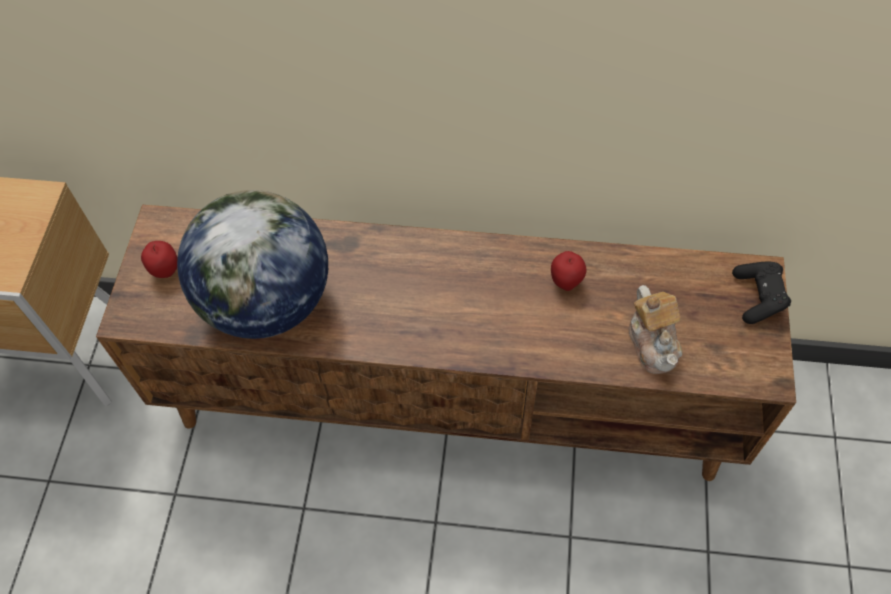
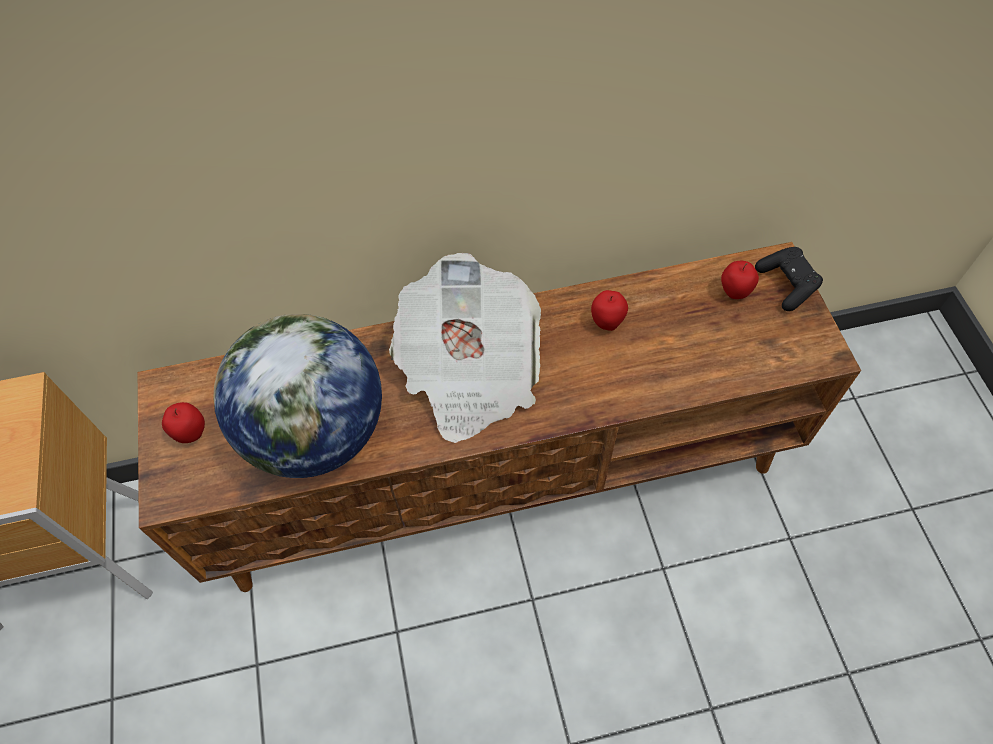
camera: 20 degrees left, 0 degrees up
teapot [628,285,682,374] -> none
none -> newspaper [389,253,541,443]
none -> apple [721,261,759,299]

